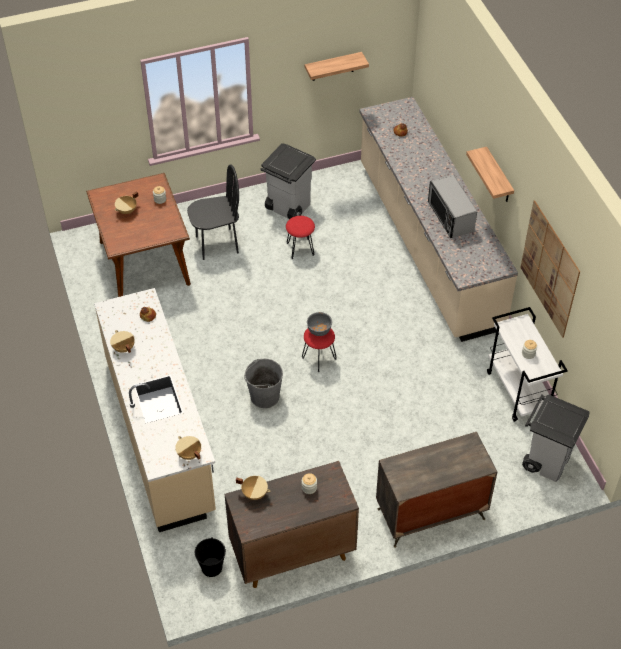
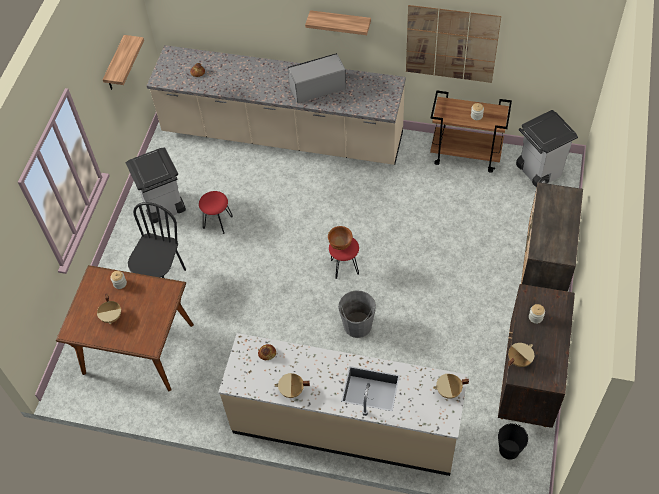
camera: 55 degrees left, 5 degrees up
grey bowl [307,312,332,336] -> brown bowl [328,226,353,250]
microwave [428,175,477,238] -> microwave turned 150 degrees clockwise [288,53,346,103]
white cart [487,307,568,422] -> brown cart [430,90,512,173]

